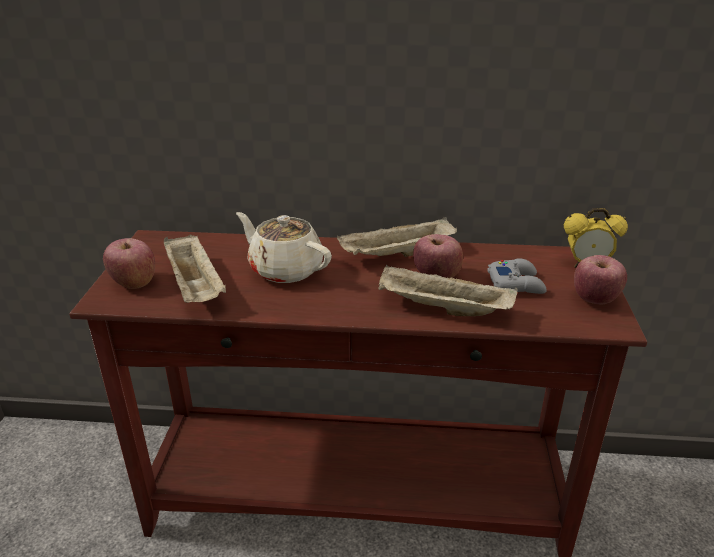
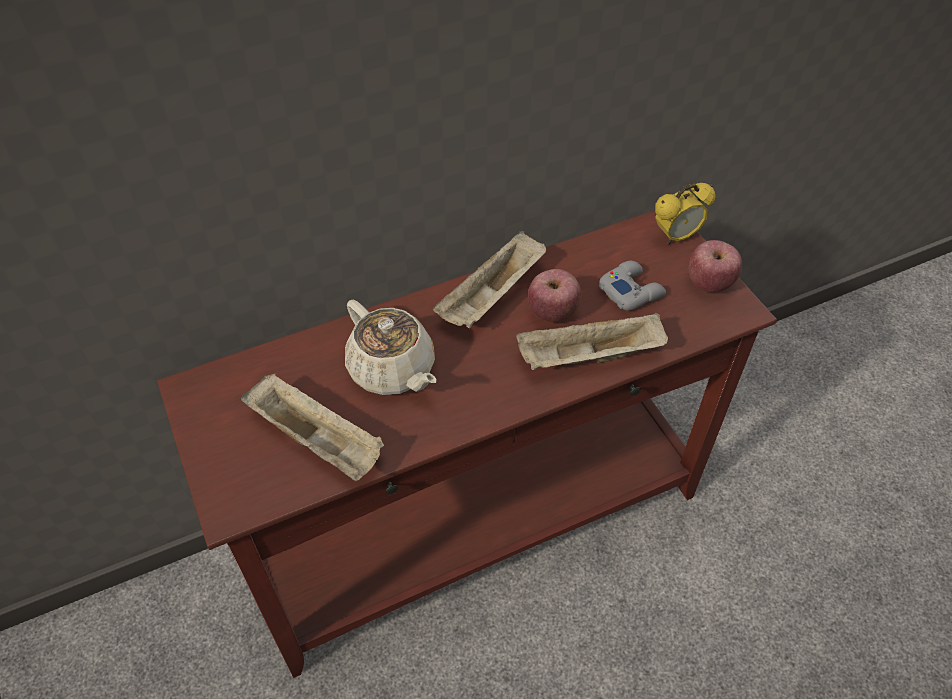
camera: 30 degrees left, 20 degrees up
apple [103,238,155,289] -> none
beige teapot [236,212,332,283] -> beige teapot turned 135 degrees counterclockwise [345,299,437,395]

